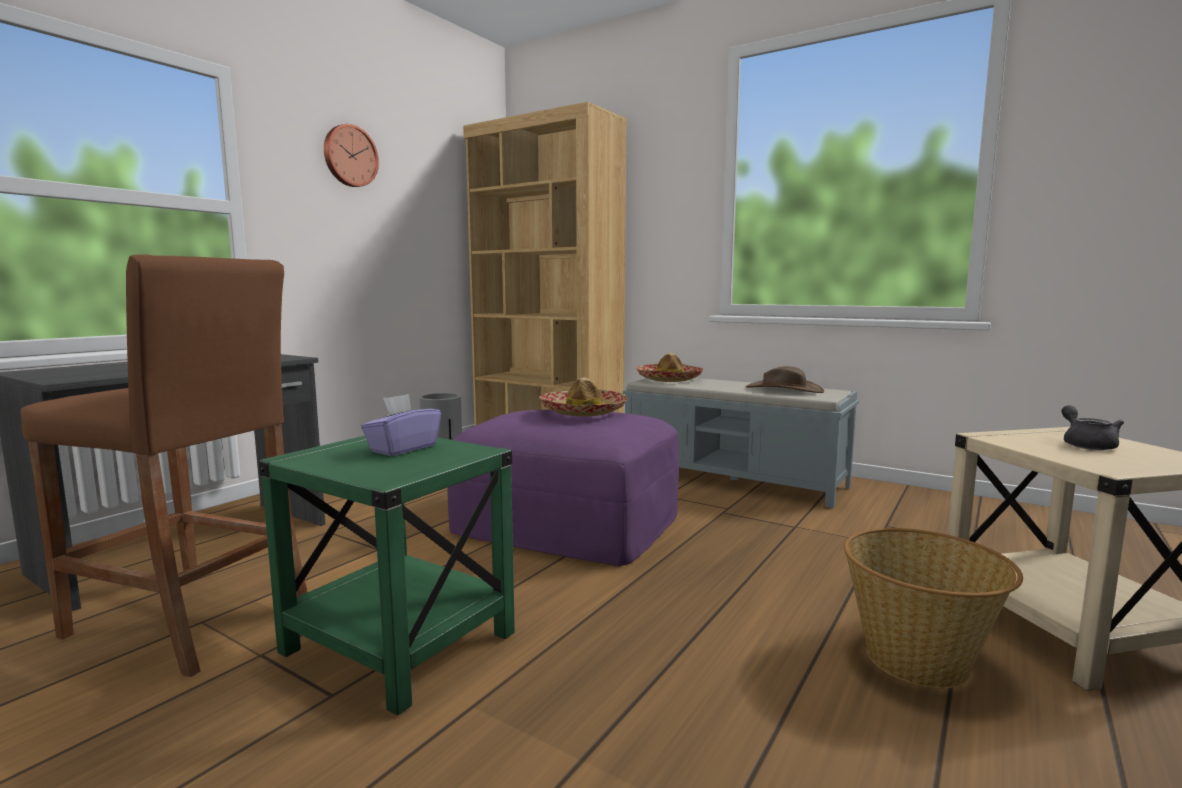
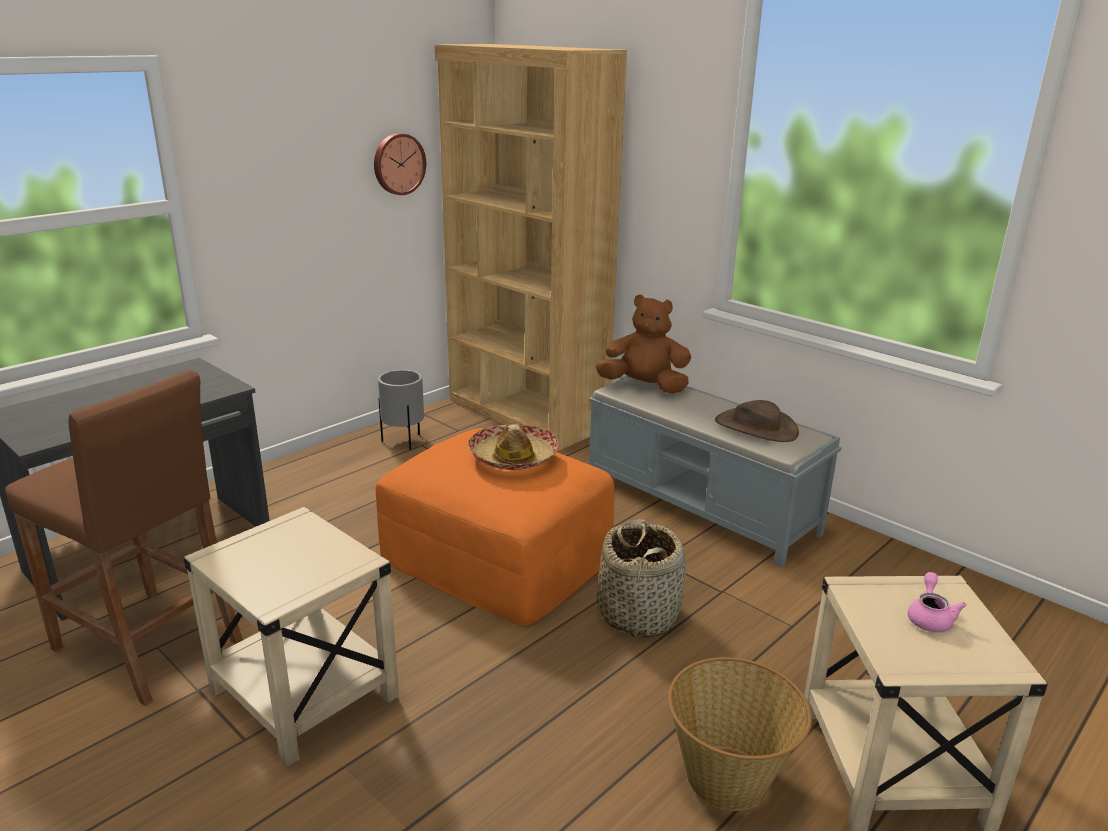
camera: 10 degrees right, 15 degrees up
green side table [259,436,515,715] -> beige side table [184,507,399,767]
wall clock [324,124,379,187] -> wall clock moved to [374,133,426,195]
purple tissue box [361,394,441,456] -> none
purple ottoman [447,410,679,566] -> orange ottoman [375,428,615,626]
hat [636,353,704,382] -> brown plush toy [595,295,691,394]
grey teapot [1061,405,1124,450] -> pink teapot [907,572,967,633]
none -> basket [596,519,686,638]

